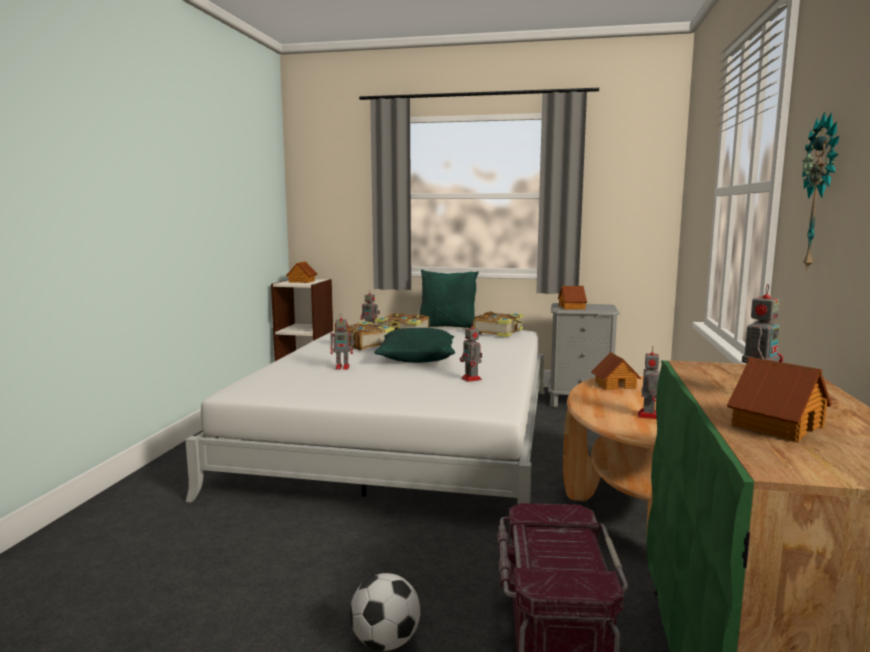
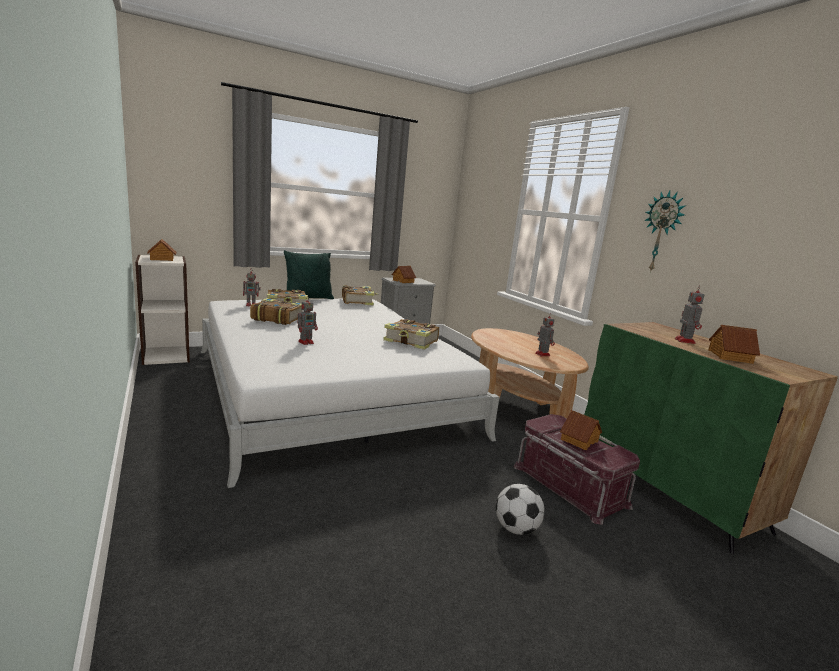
camera: 40 degrees left, 5 degrees up
green pillow [374,328,455,363] -> none
toy robot [460,322,482,382] -> book [383,319,439,350]
toy house [591,352,641,390] -> toy house moved to [560,410,602,450]

